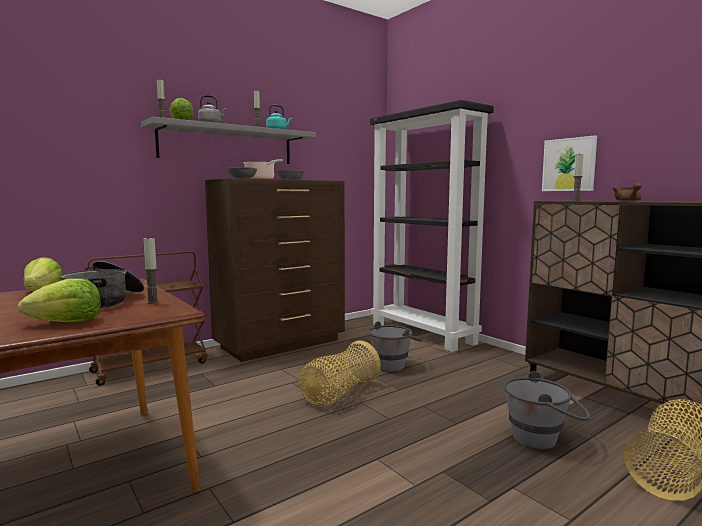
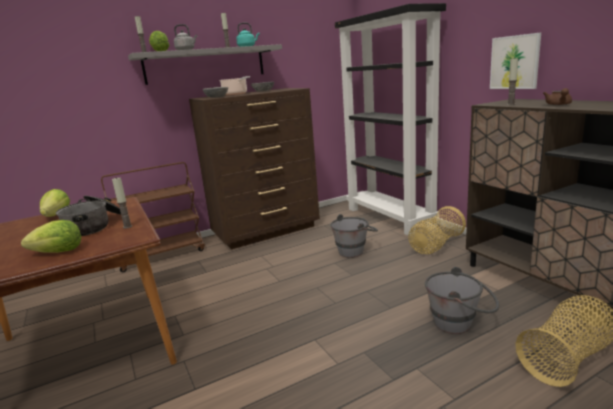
camera: 10 degrees right, 10 degrees up
basket [299,341,381,406] -> basket moved to [408,206,466,254]

